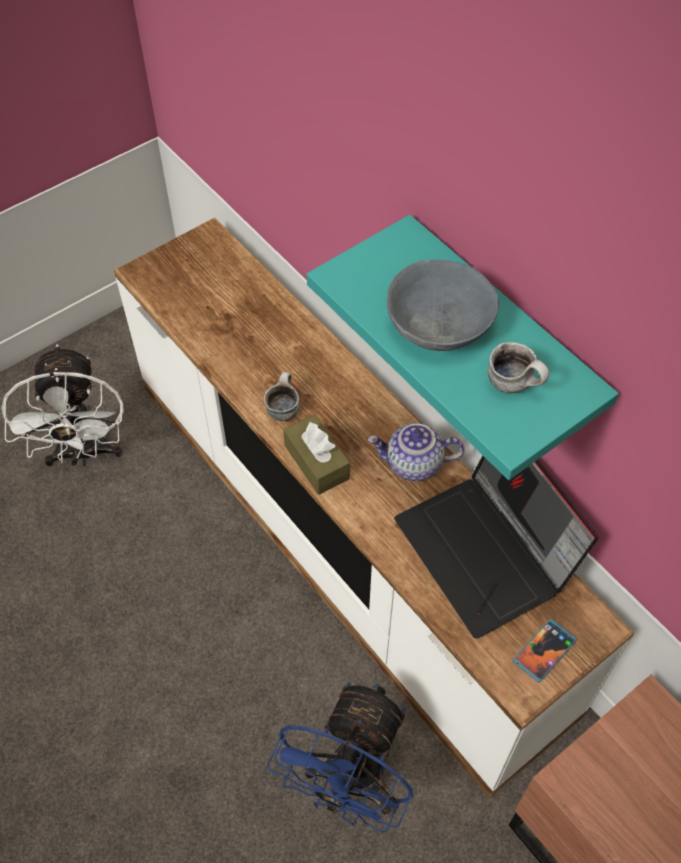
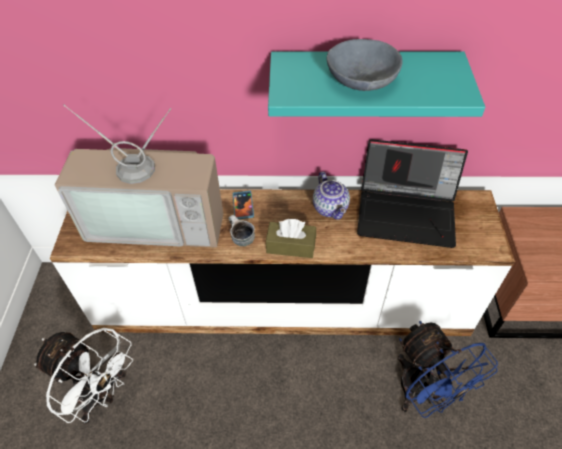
camera: 50 degrees left, 5 degrees down
teapot [368,423,464,481] -> teapot turned 60 degrees counterclockwise [313,172,350,220]
mug [488,342,550,393] -> none
phone [513,619,577,683] -> phone moved to [233,190,254,219]
none -> television [55,105,223,247]

